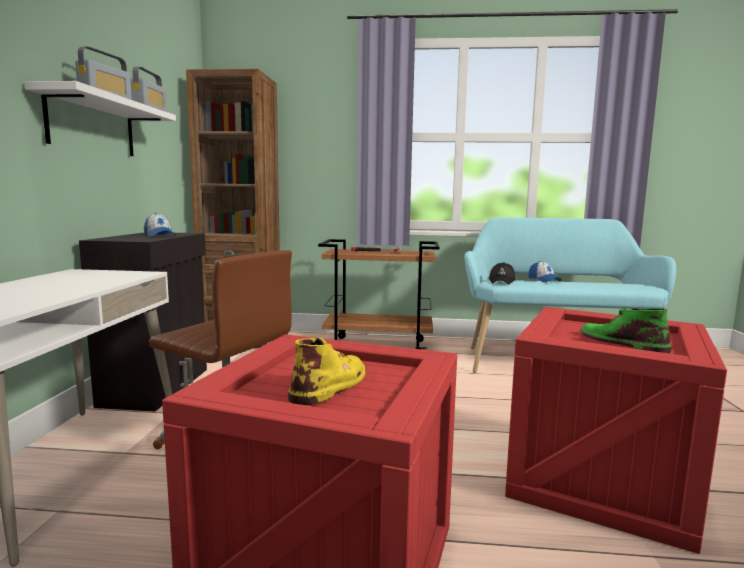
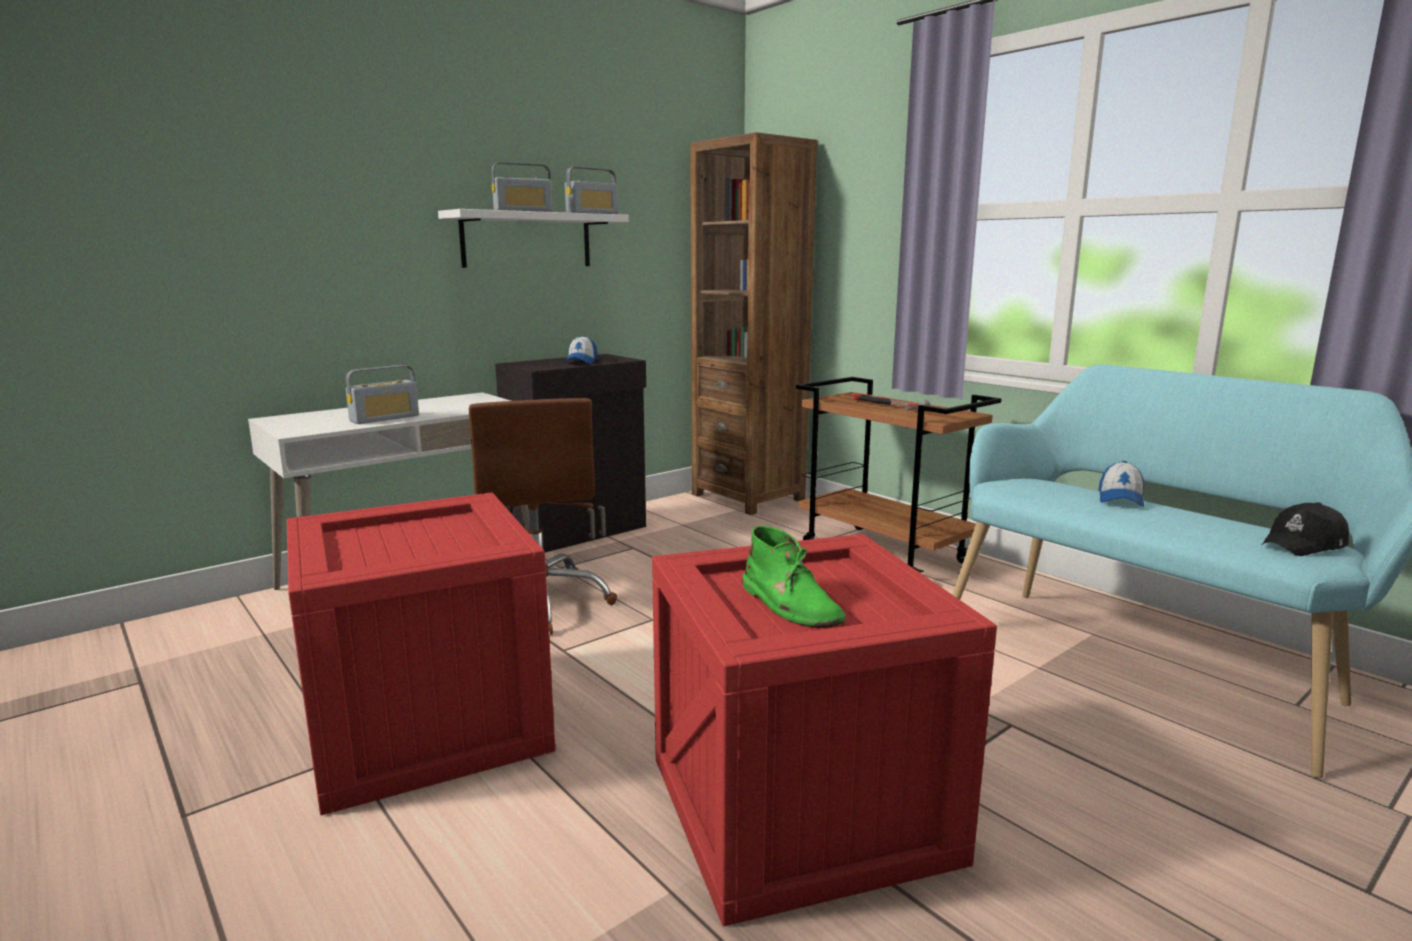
camera: 45 degrees right, 5 degrees up
yellow boot [288,337,366,405] -> none
black cap [489,262,515,285] -> black cap moved to [1262,502,1349,556]
green boot [580,308,672,353] -> green boot turned 135 degrees clockwise [742,526,846,628]
none -> radio [346,365,419,424]

